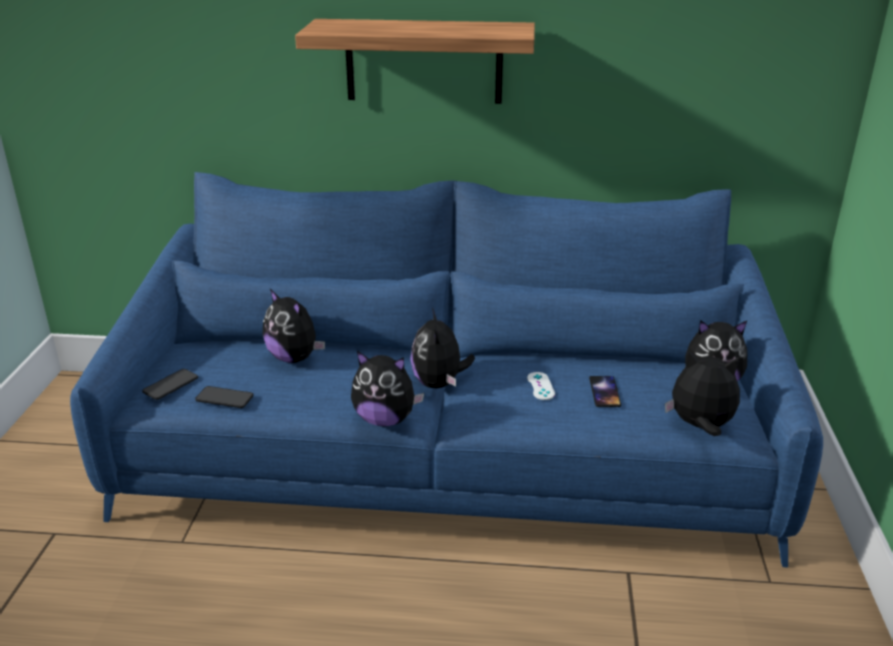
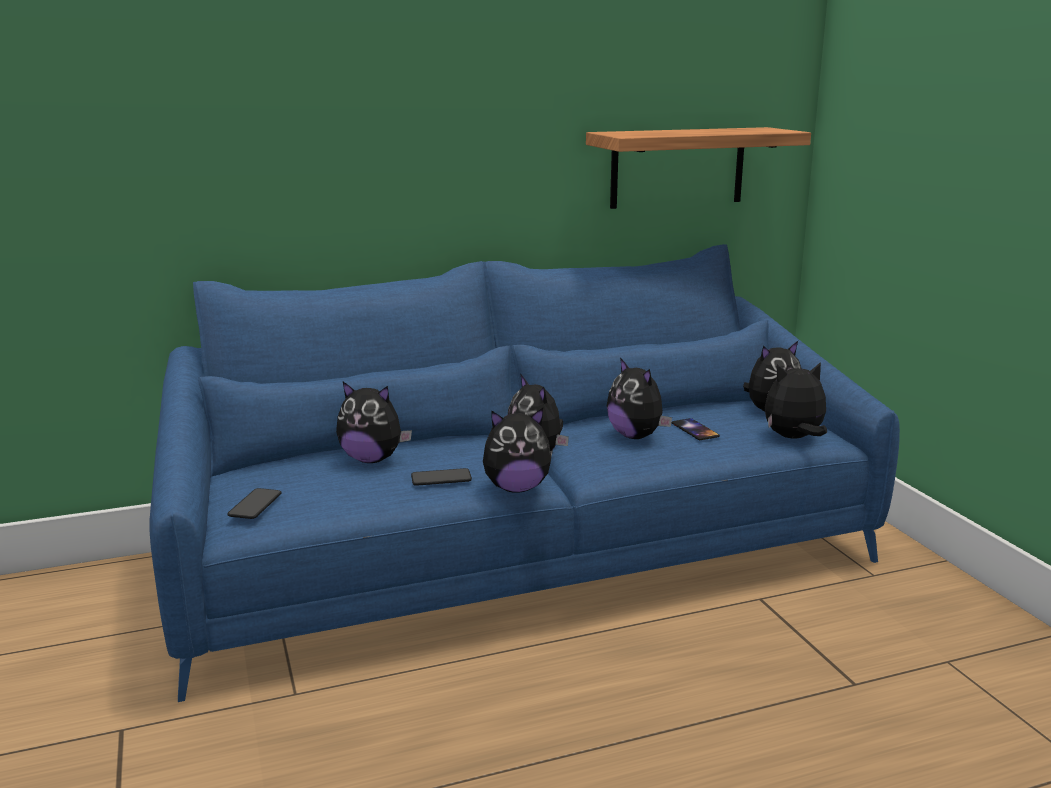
camera: 25 degrees left, 10 degrees down
phone [195,386,254,408] -> phone moved to [411,468,472,486]
shelf [295,19,535,104] -> shelf moved to [586,127,811,209]
white game controller [527,372,555,400] -> plush toy [607,358,672,439]

